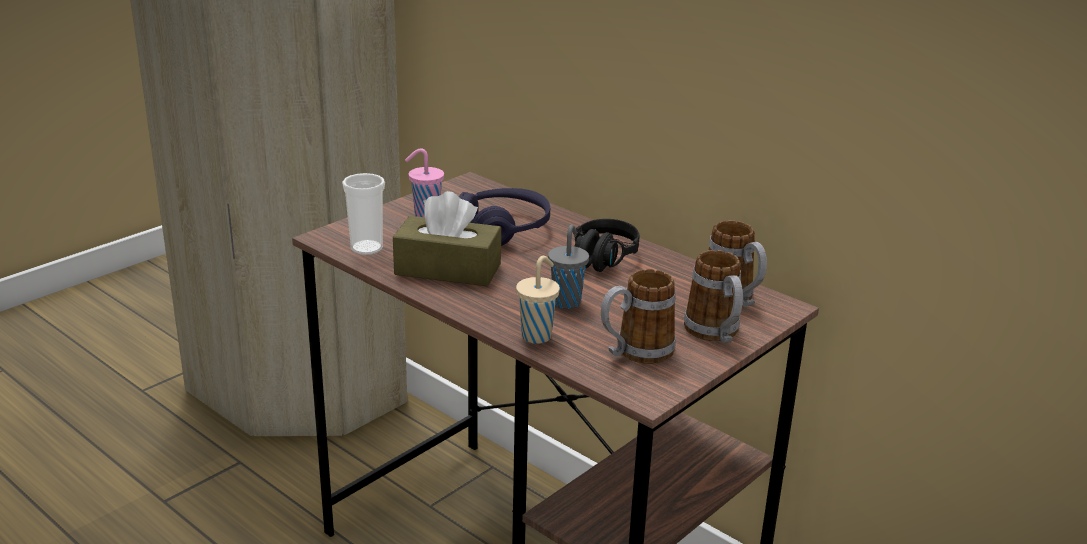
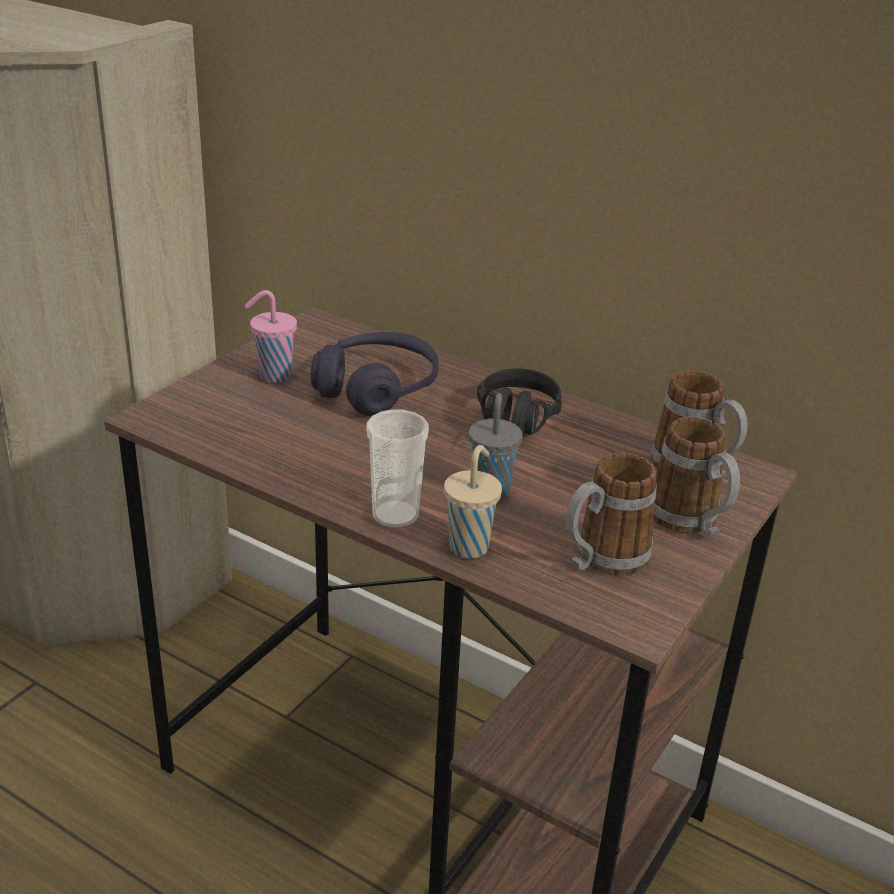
camera: 10 degrees left, 5 degrees up
cup [342,173,385,255] -> cup moved to [366,409,429,528]
brown tissue box [393,191,501,286] -> none

